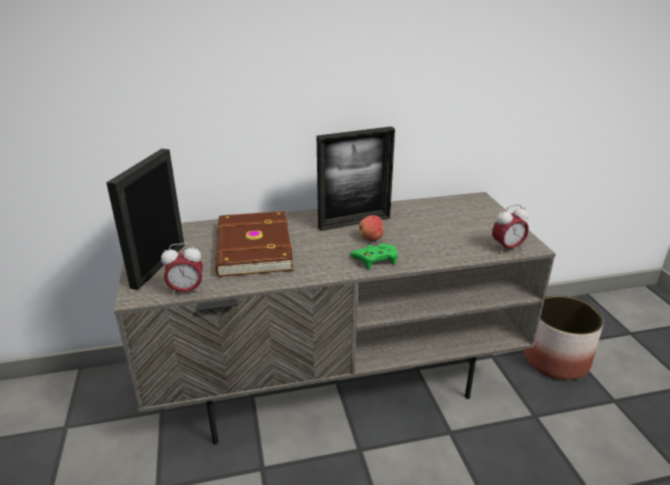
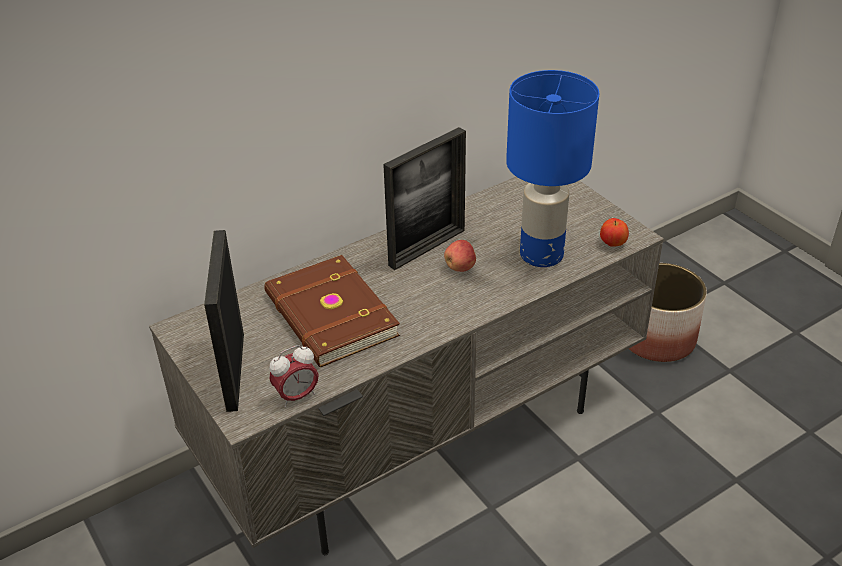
camera: 20 degrees left, 10 degrees up
green game controller [350,244,398,269] -> none
alarm clock [492,204,529,253] -> apple [600,218,629,247]
none -> blue table lamp [506,70,599,267]

